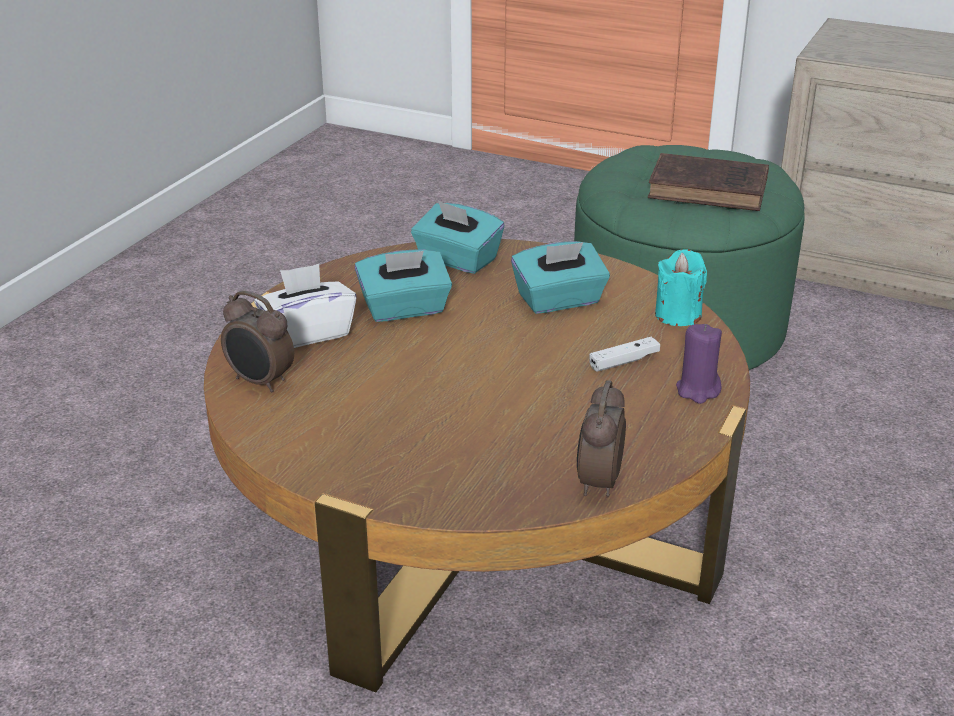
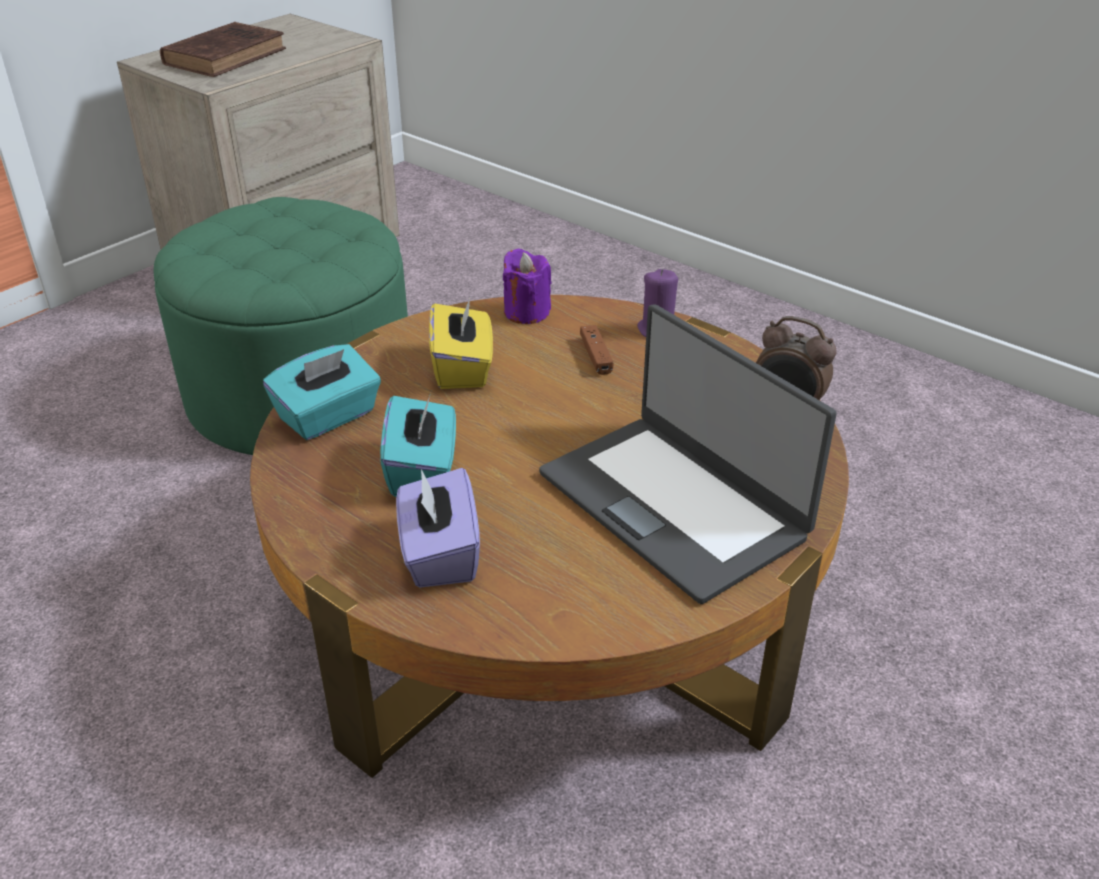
camera: 75 degrees left, 5 degrees up
alarm clock [221,291,294,392] -> none
white tissue box [254,264,357,348] -> purple tissue box [396,468,480,588]
turquoise tissue box [511,241,610,314] -> yellow tissue box [429,298,493,389]
white game controller [589,337,660,372] -> brown game controller [580,325,613,375]
brown book [648,153,769,211] -> brown book moved to [160,22,286,77]
turquoise candle [655,249,707,326] -> purple candle [503,249,551,324]
none -> laptop [539,304,837,604]

